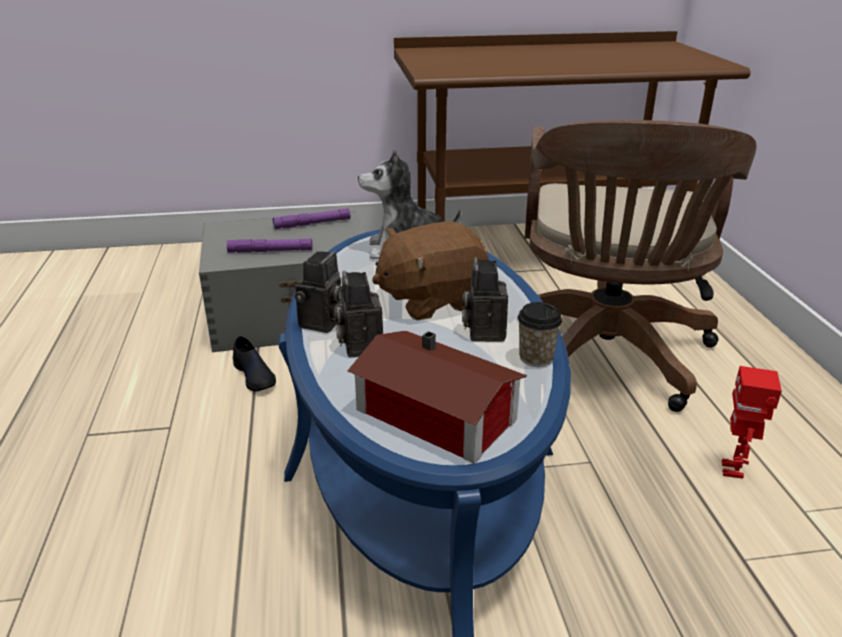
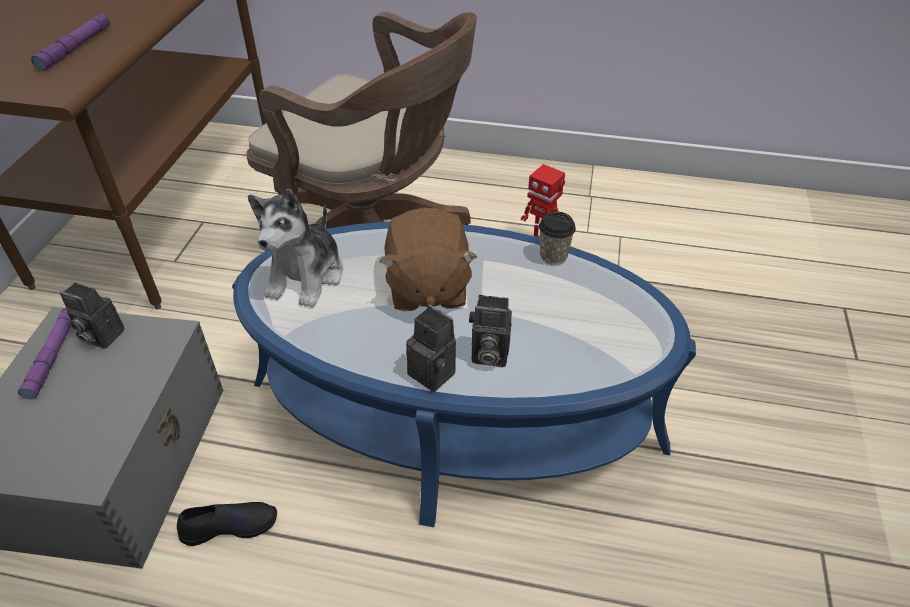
camera: 70 degrees left, 15 degrees up
purple flashlight [227,239,312,253] -> purple flashlight moved to [31,13,110,71]
toy house [348,330,527,463] -> none
camera [462,257,508,342] -> camera moved to [60,283,124,349]

